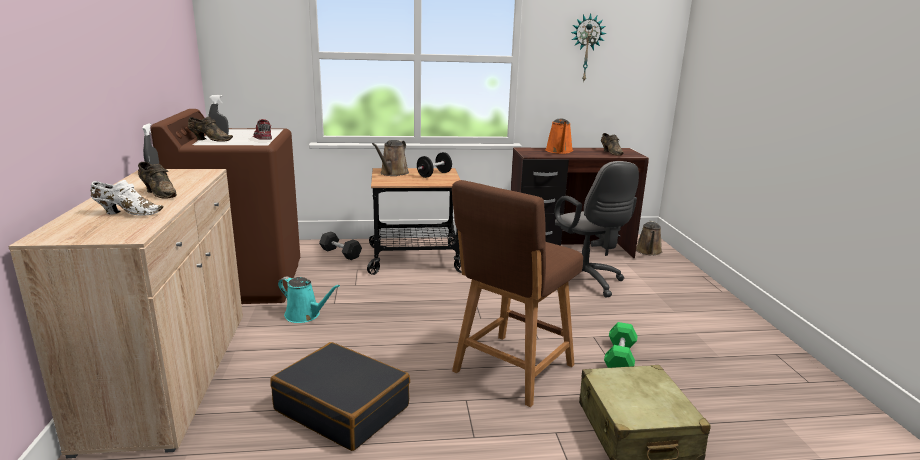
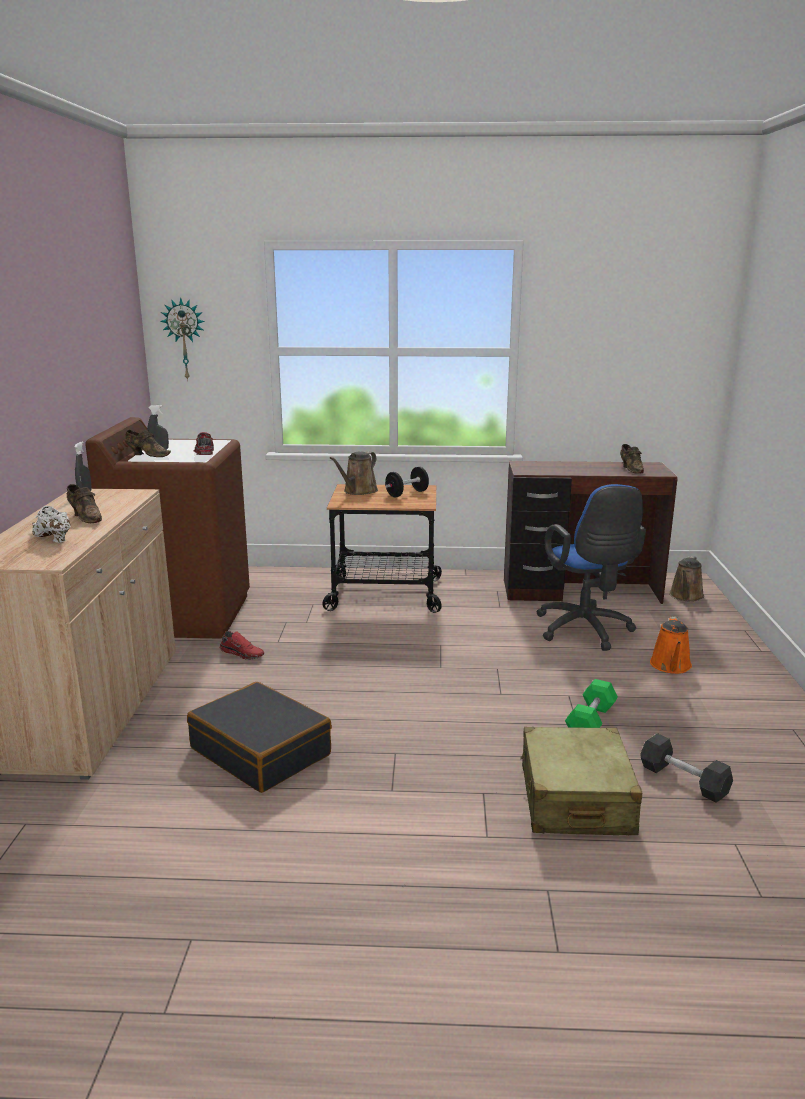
camera: 10 degrees right, 0 degrees up
white shoe [90,180,163,216] -> white shoe turned 150 degrees counterclockwise [32,506,70,543]
turquoise watering can [278,276,340,323] -> red shoe [220,631,264,660]
grey dumbbell [319,231,362,260] -> grey dumbbell moved to [641,733,733,802]
brown stool [452,180,583,407] -> none
orange watering can [545,119,573,154] -> orange watering can moved to [650,616,692,674]
grey office chair [555,161,639,298] -> blue office chair [536,484,646,651]
wall clock [571,14,606,81] -> wall clock moved to [160,297,205,381]

